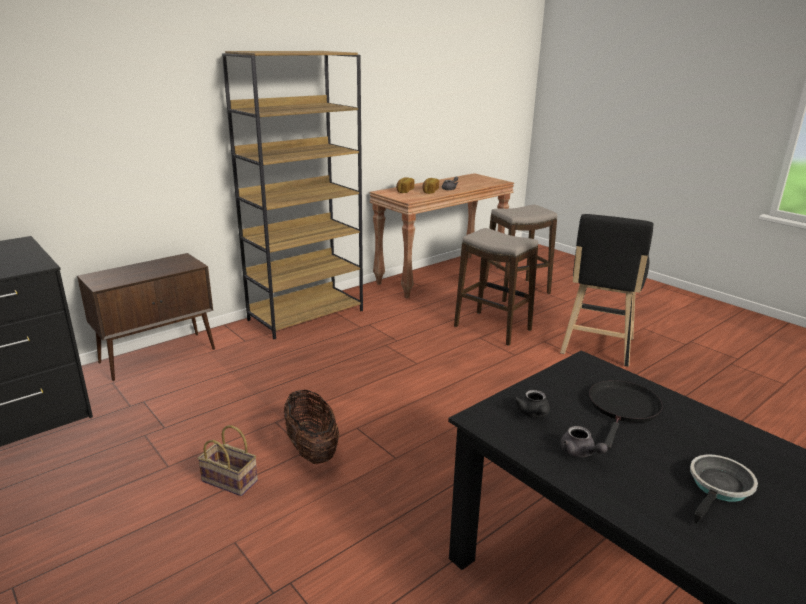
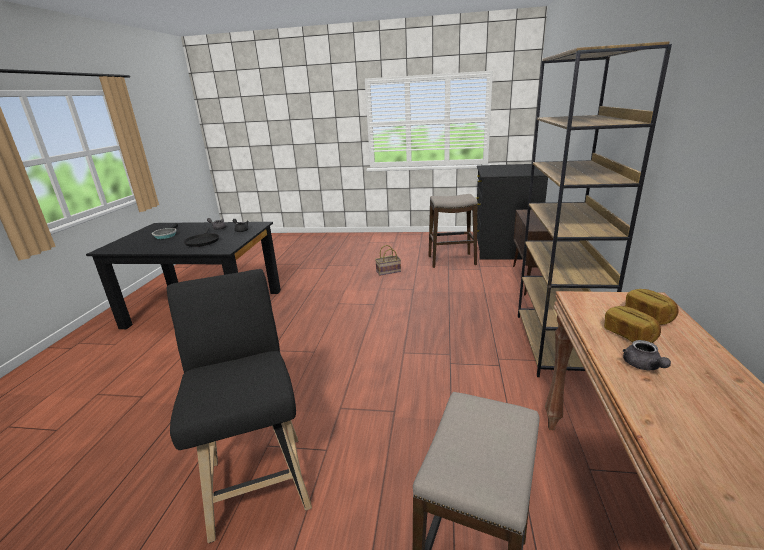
camera: 140 degrees right, 0 degrees up
basket [284,390,339,464] -> none
stool [454,228,538,346] -> stool moved to [428,194,478,268]

